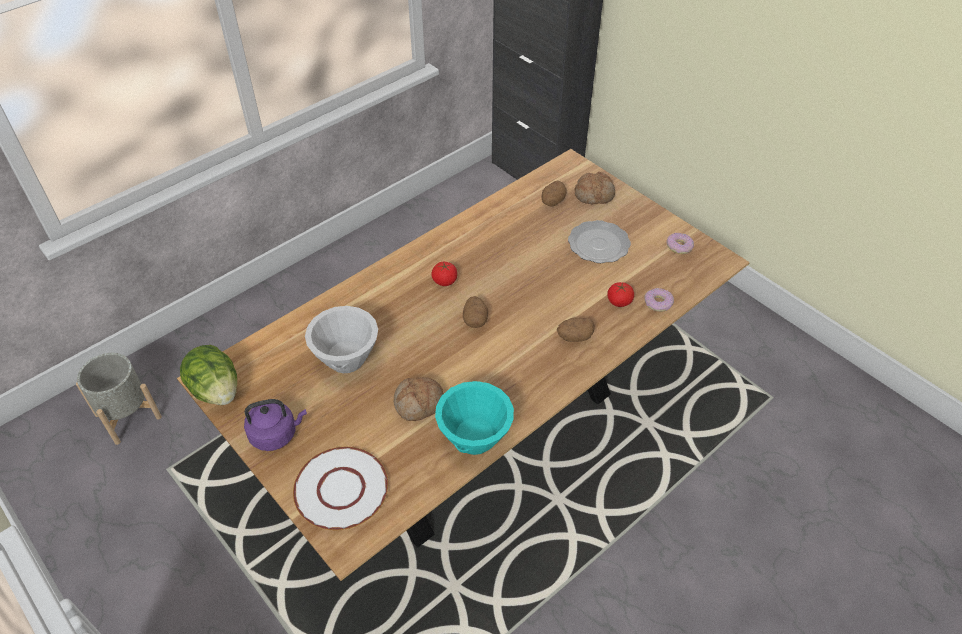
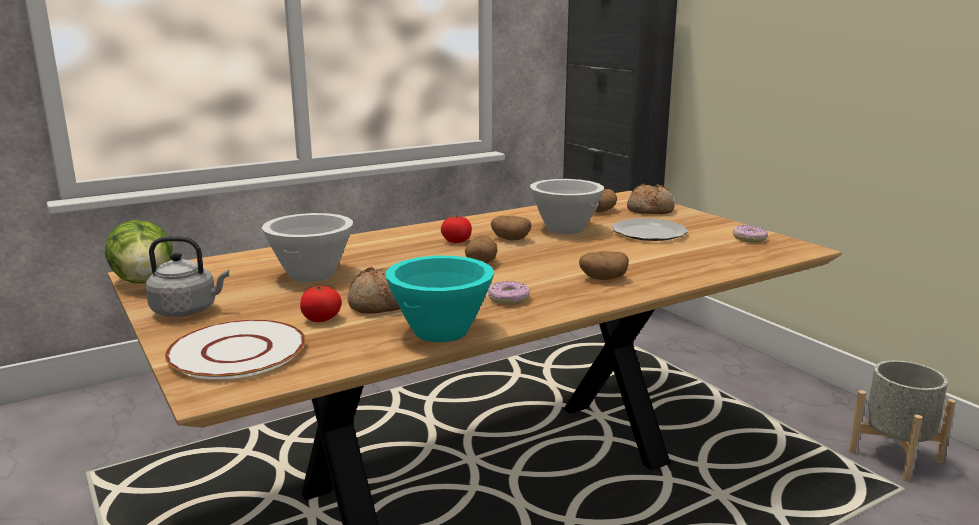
camera: 10 degrees right, 30 degrees down
grey planter [76,353,162,445] -> grey planter moved to [849,360,956,481]
purple kettle [244,399,307,451] -> grey kettle [145,236,229,317]
tomato [607,282,634,307] -> tomato moved to [300,285,342,322]
donut [644,288,674,312] -> donut moved to [488,281,530,305]
none -> potato [491,216,531,241]
none -> white bowl [530,179,604,234]

